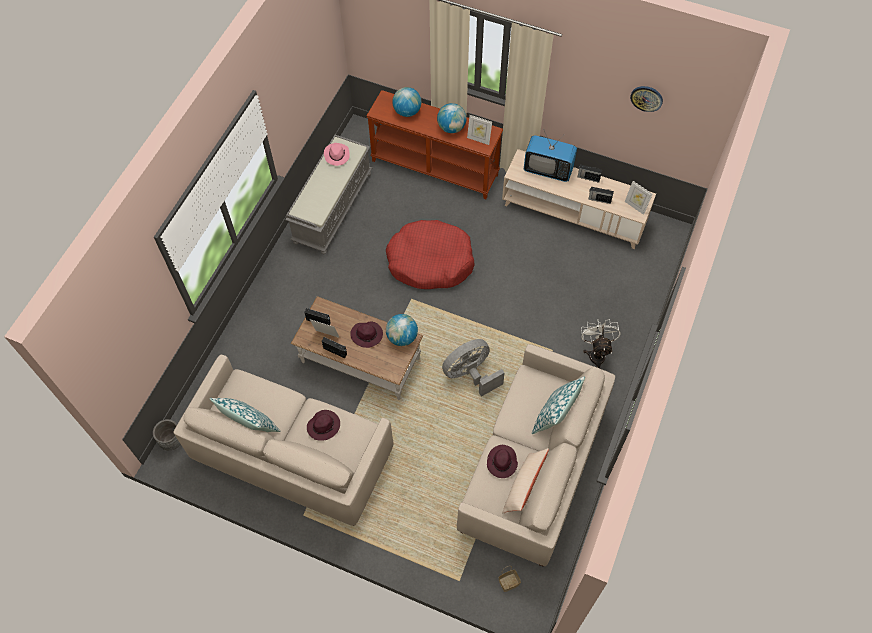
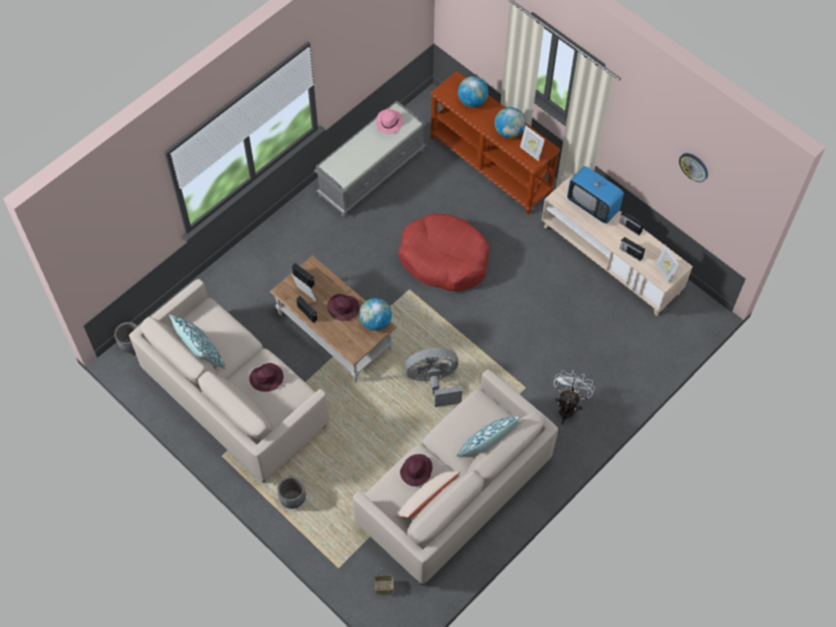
camera: 20 degrees right, 0 degrees up
none -> grey planter [277,476,306,509]

